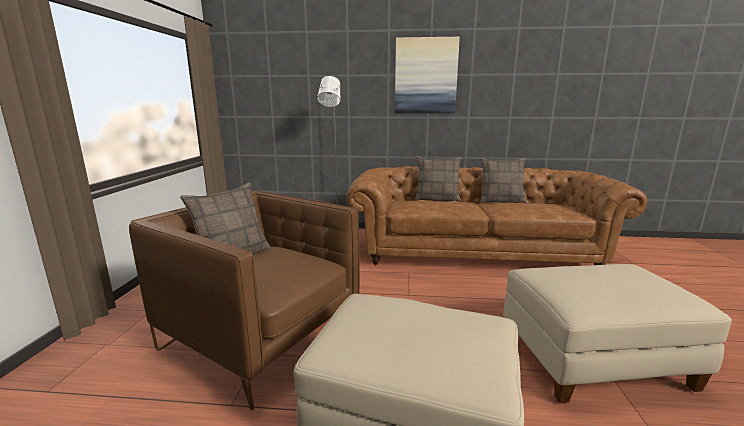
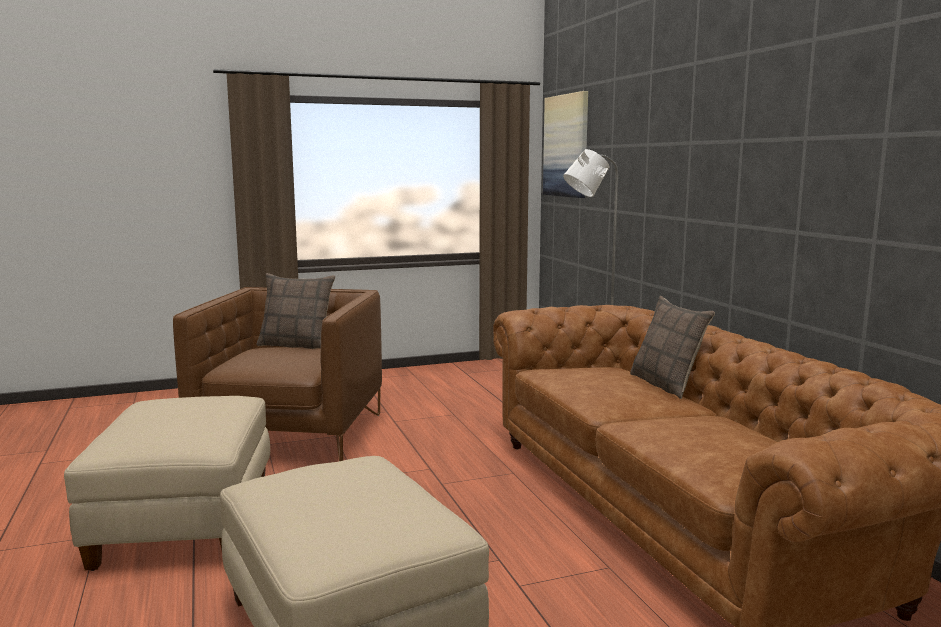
camera: 65 degrees right, 5 degrees down
picture [395,37,460,114] -> picture moved to [543,91,588,198]
pillow [480,158,527,203] -> none

